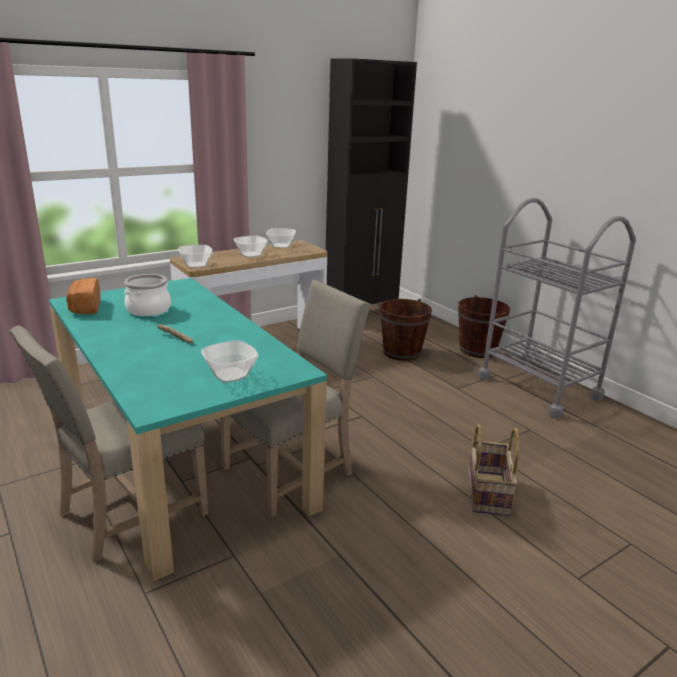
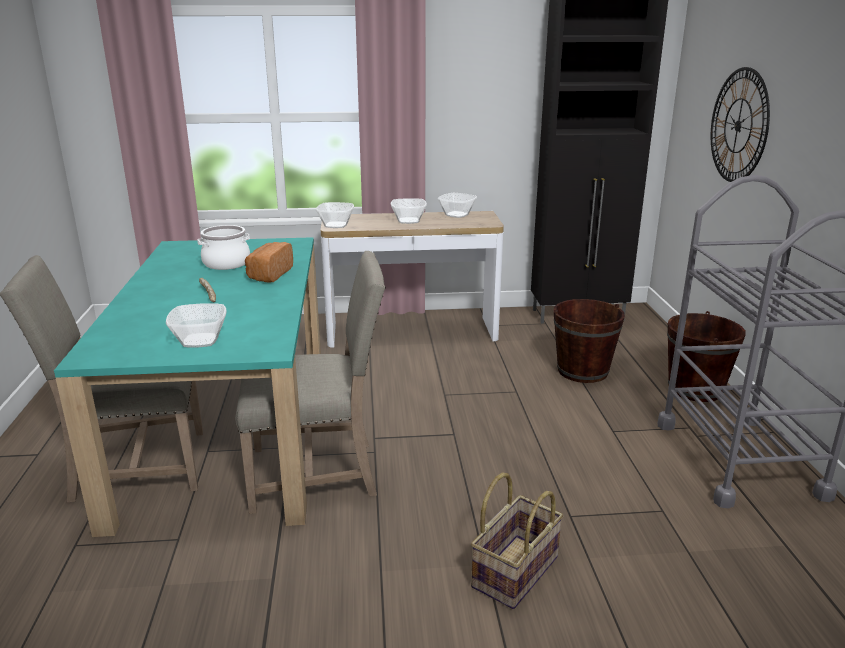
camera: 30 degrees right, 0 degrees up
bread [66,278,101,314] -> bread moved to [245,242,293,283]
none -> wall clock [711,67,770,182]

